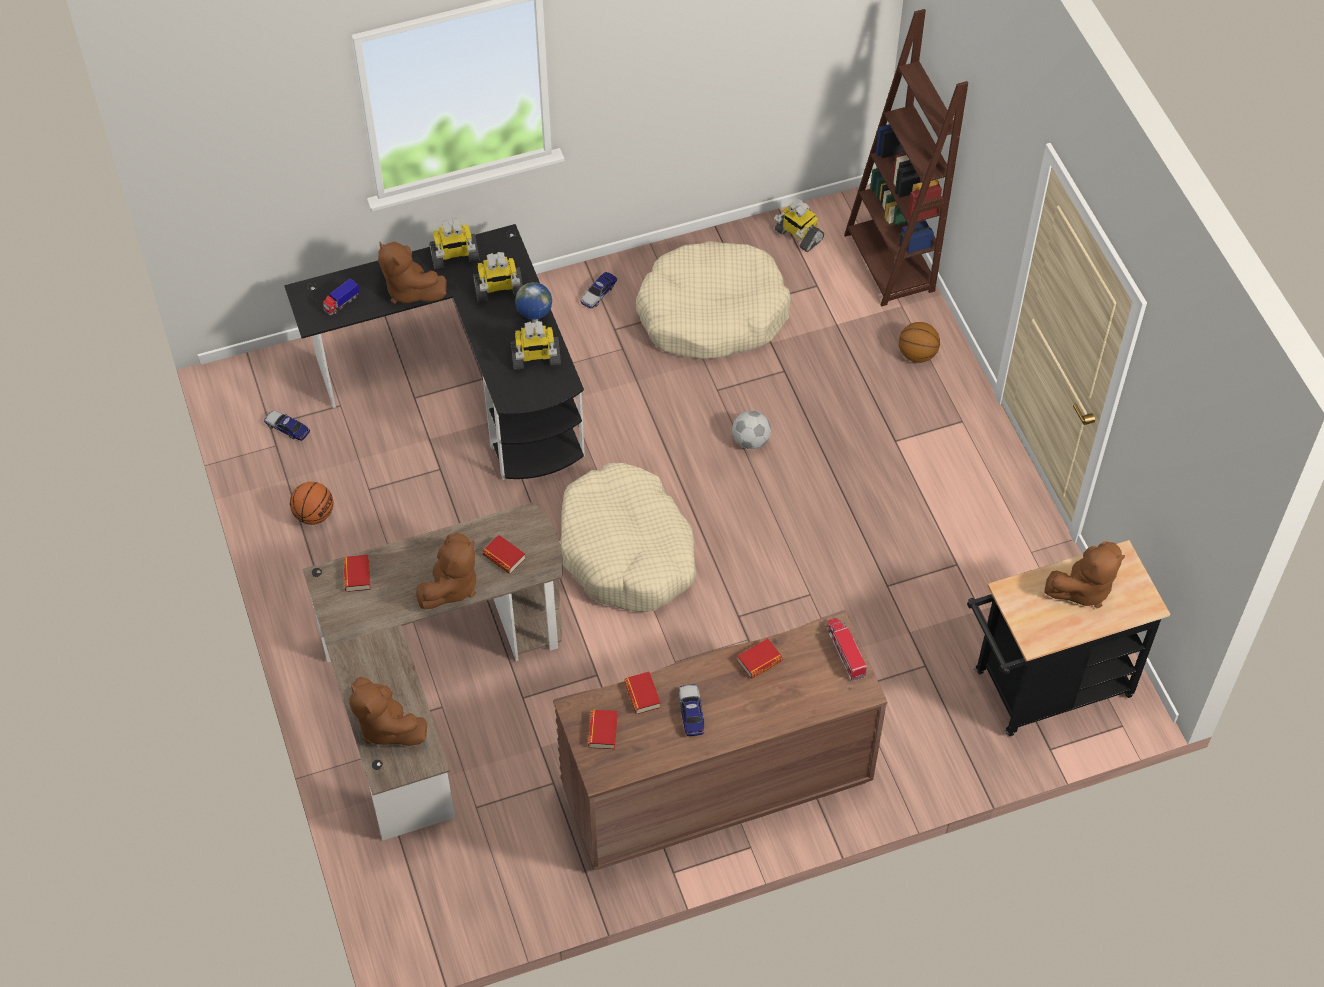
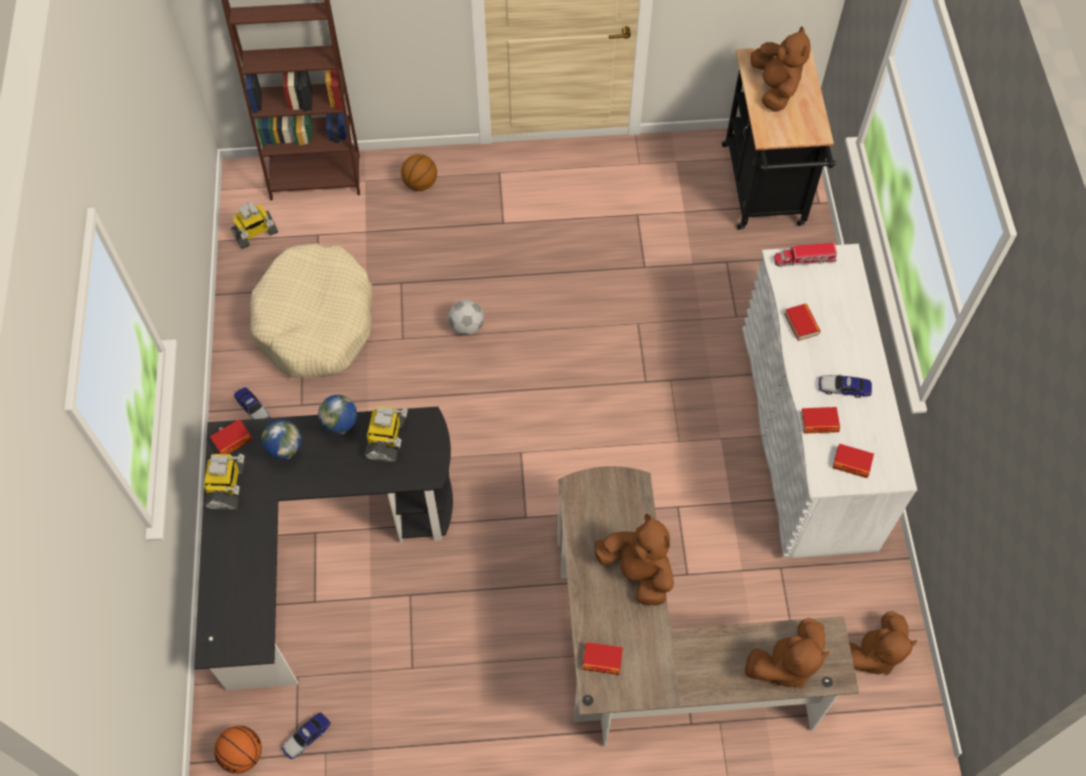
camera: 75 degrees left, 5 degrees up
basketball [290,482,333,525] -> basketball moved to [214,726,262,774]
toy truck [323,278,359,315] -> none
brown plush toy [378,241,446,304] -> brown plush toy moved to [849,611,918,675]
toy robot [473,252,523,302] -> globe [261,420,301,459]
book [483,535,526,574] -> book moved to [210,419,253,454]
brown dresser [553,610,887,870] -> white dresser [742,244,917,558]
beige dog bed [560,463,696,612] -> none

